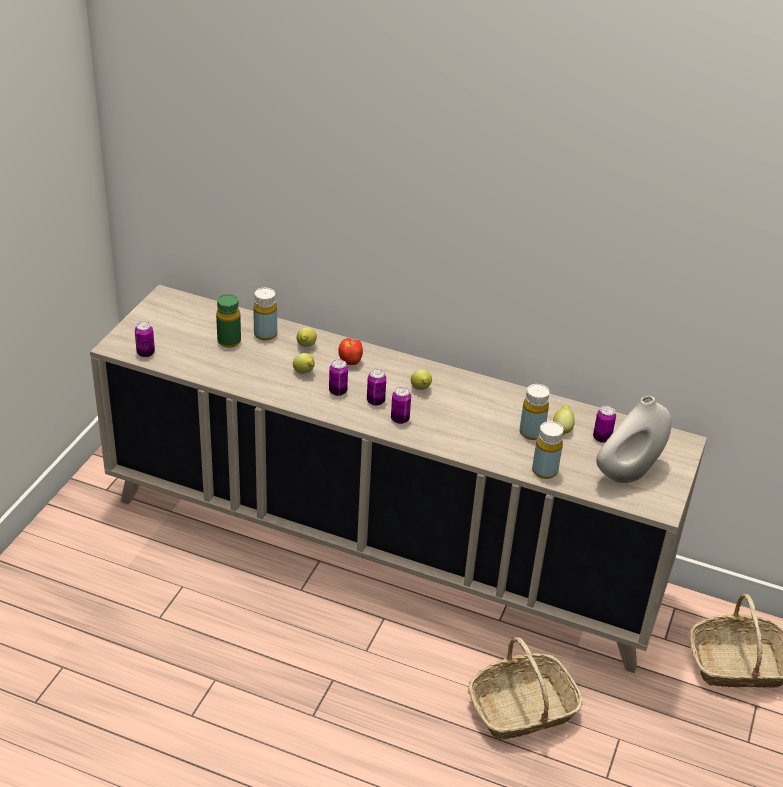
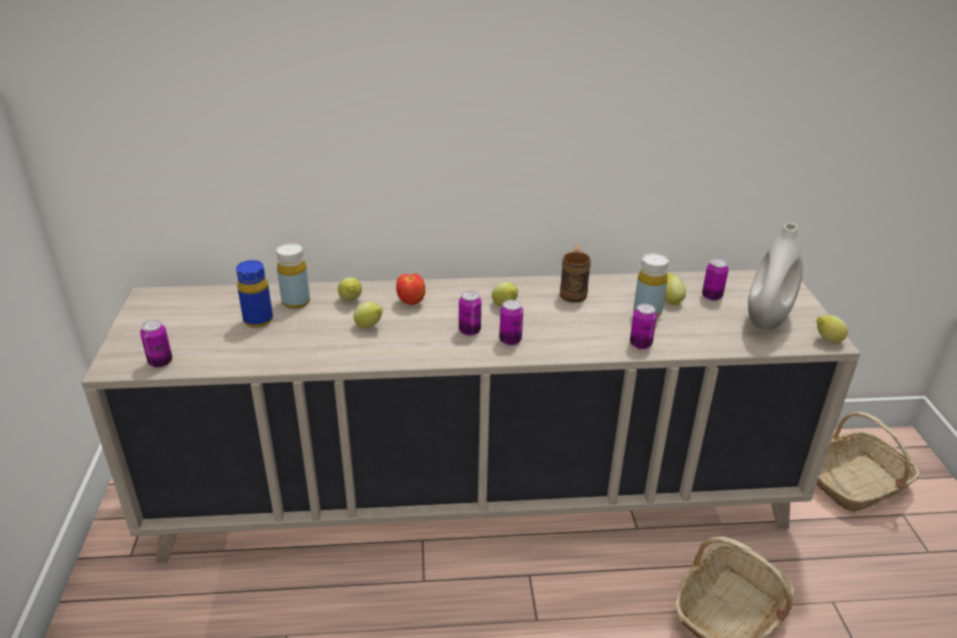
camera: 25 degrees left, 5 degrees down
green bottle [216,294,241,348] -> blue bottle [236,260,273,328]
can [329,359,348,396] -> can moved to [630,304,657,349]
yellow bottle [532,421,564,479] -> none
none -> brown mug [560,245,591,303]
none -> lemon [816,315,848,343]

